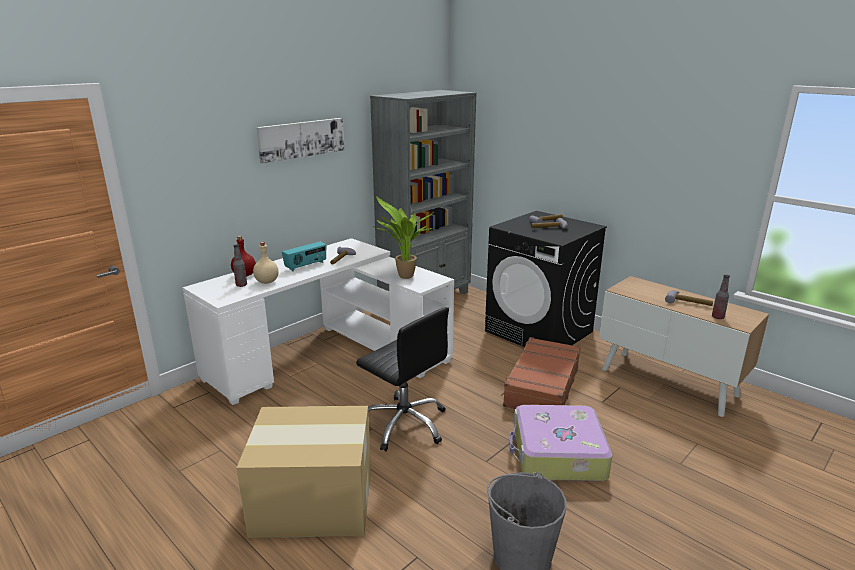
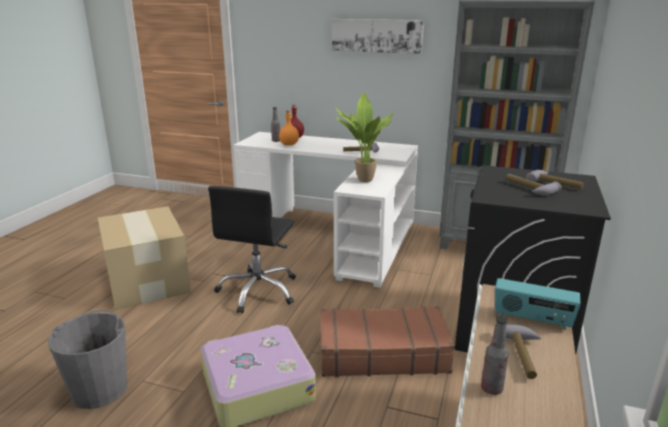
camera: 65 degrees right, 0 degrees up
beige bottle [253,242,279,284] -> orange bottle [279,110,299,146]
radio [282,242,326,271] -> radio moved to [495,278,581,330]

